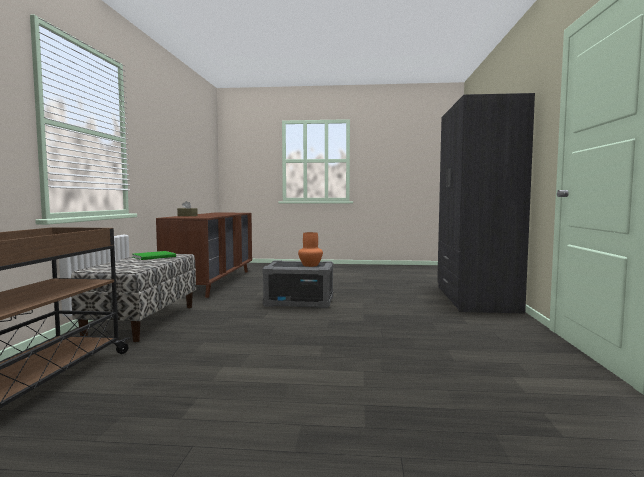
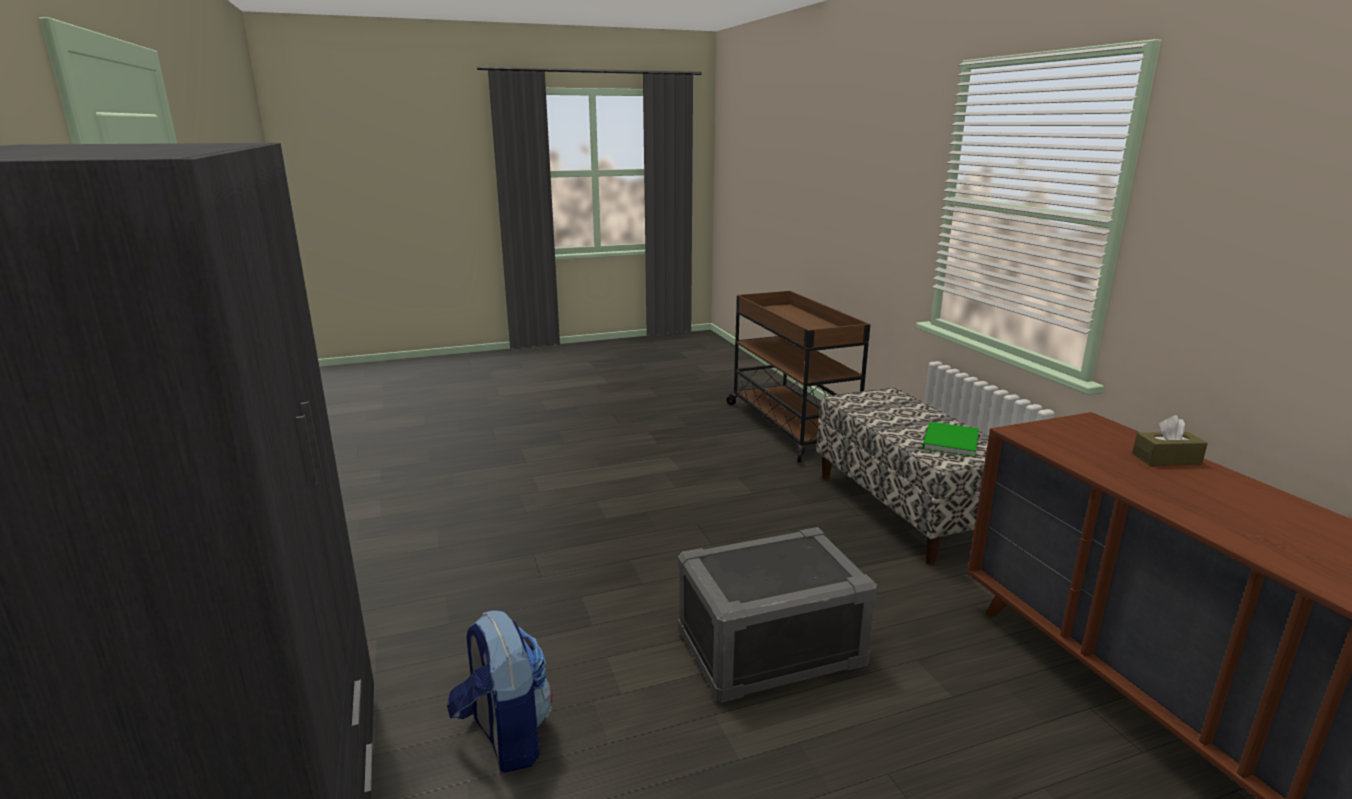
camera: 155 degrees right, 15 degrees up
orange vase [298,232,323,267] -> none
none -> backpack [447,610,552,773]

